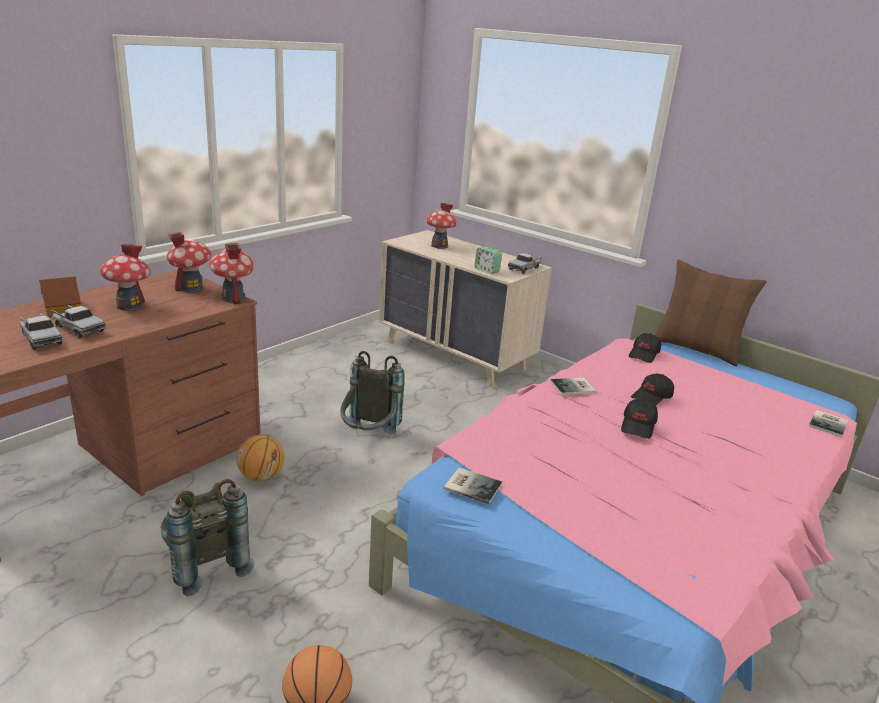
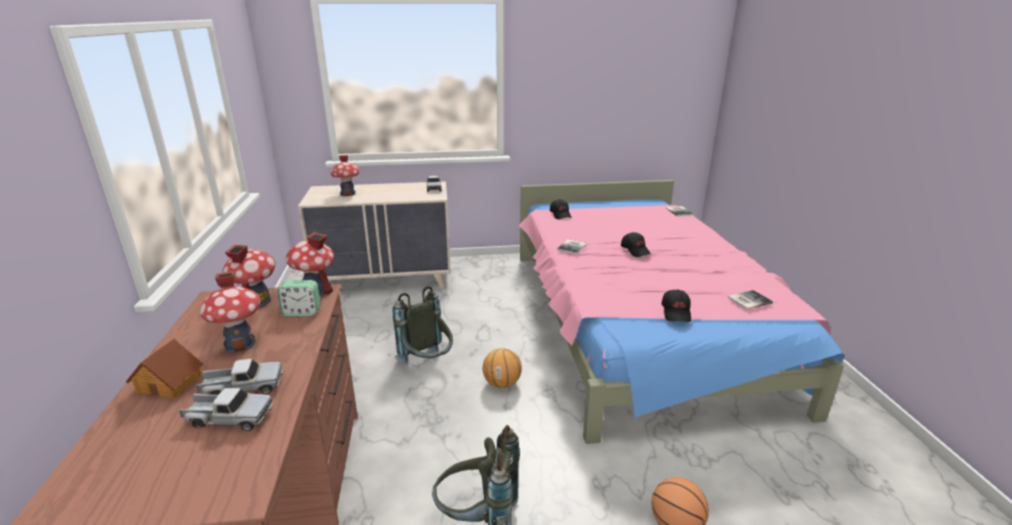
camera: 45 degrees left, 0 degrees up
basketball [237,435,284,481] -> basketball moved to [483,348,522,388]
book [444,468,502,504] -> book moved to [728,290,773,310]
alarm clock [475,246,502,274] -> alarm clock moved to [277,280,321,316]
black cap [631,374,674,406] -> black cap moved to [661,289,691,322]
brown pillow [655,259,767,366] -> none

